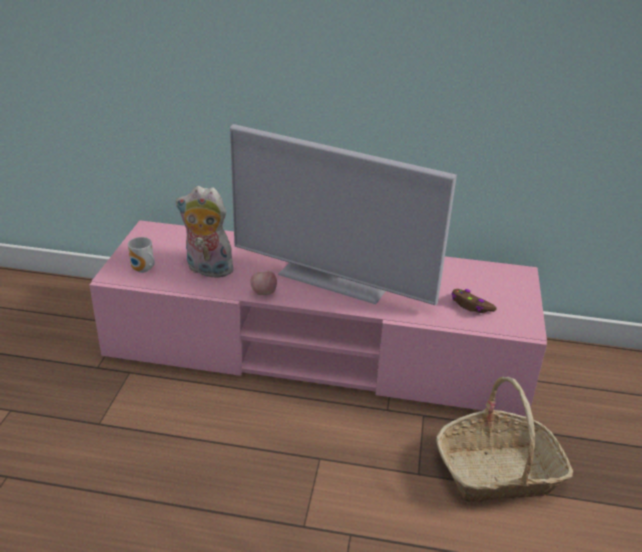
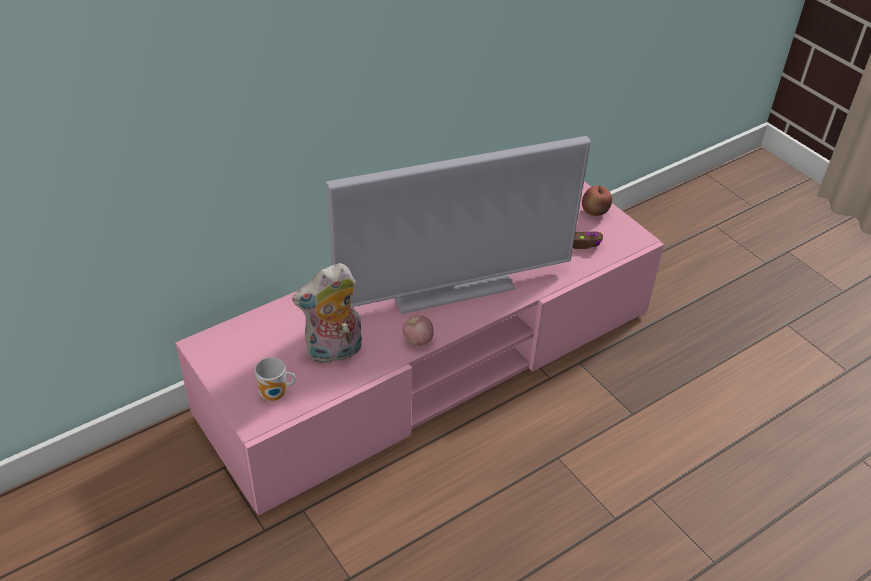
camera: 45 degrees left, 10 degrees up
basket [436,377,573,502] -> none
none -> apple [582,186,612,216]

